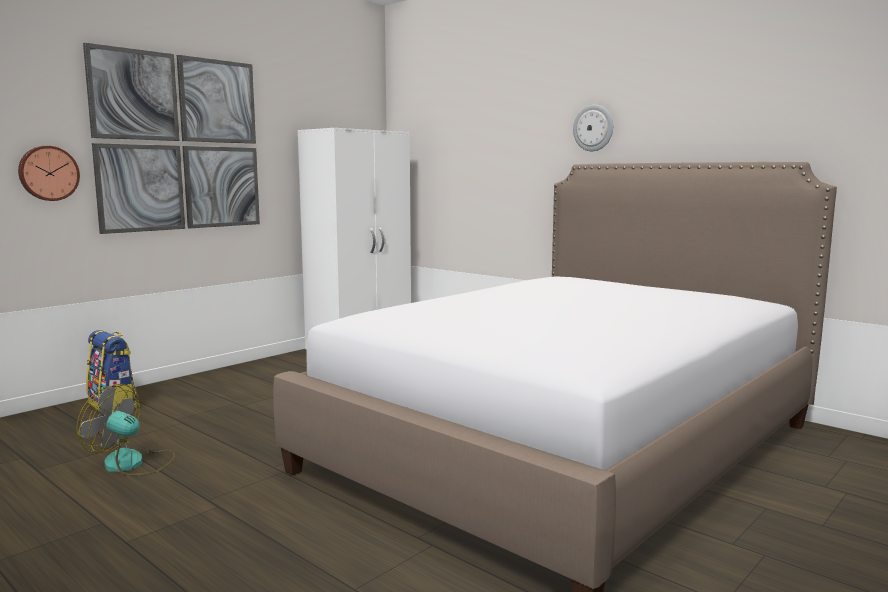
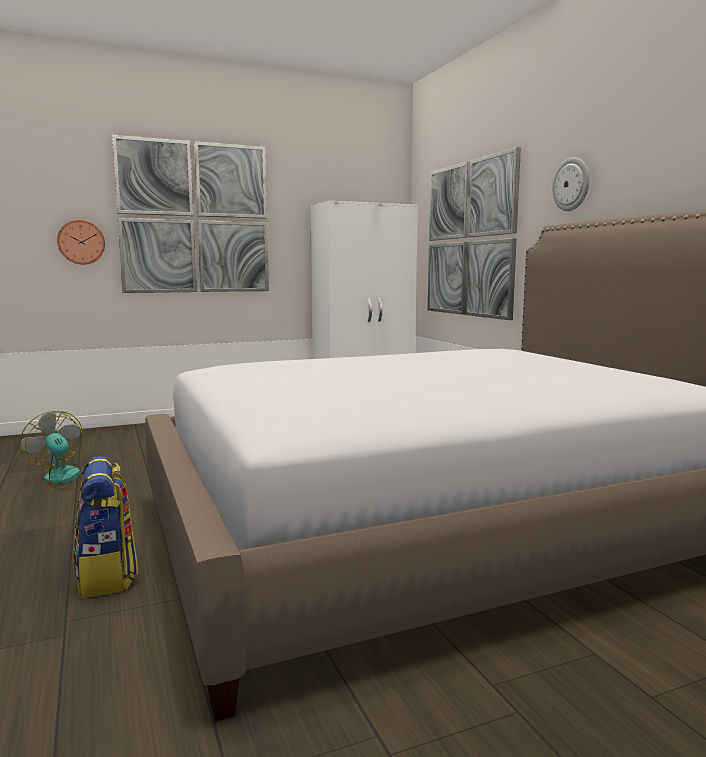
camera: 25 degrees right, 0 degrees up
backpack [86,330,138,412] -> backpack moved to [73,456,138,598]
none -> picture [428,147,521,320]

